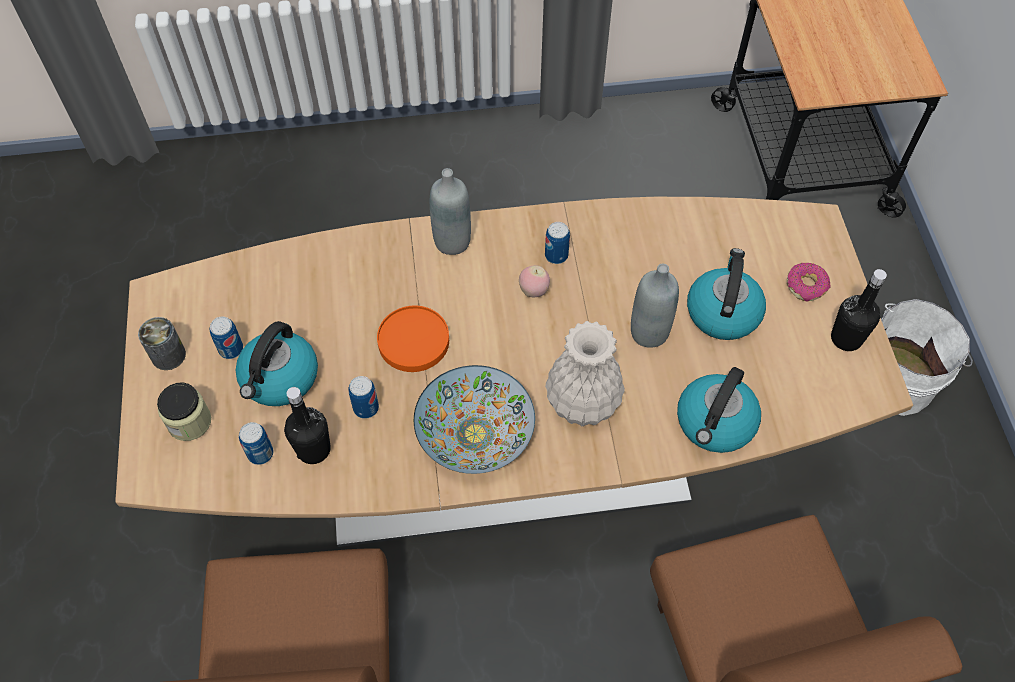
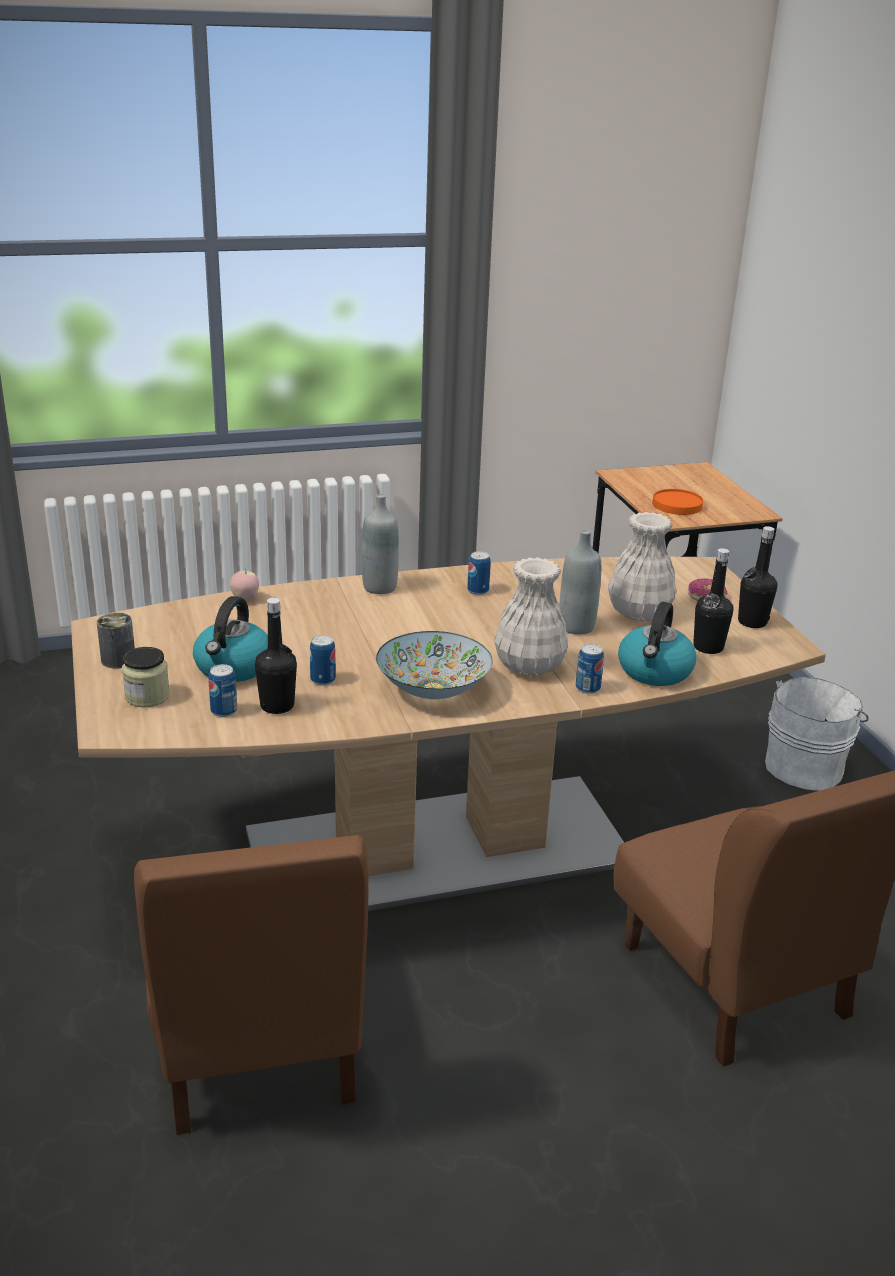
camera: 10 degrees left, 30 degrees down
can [210,317,243,359] -> can moved to [576,644,604,694]
orange plate [377,306,449,372] -> orange plate moved to [652,489,703,515]
apple [519,265,550,298] -> apple moved to [230,569,259,601]
kettle [687,248,766,340] -> white vase [608,512,677,622]
none -> black bottle [693,548,733,654]

